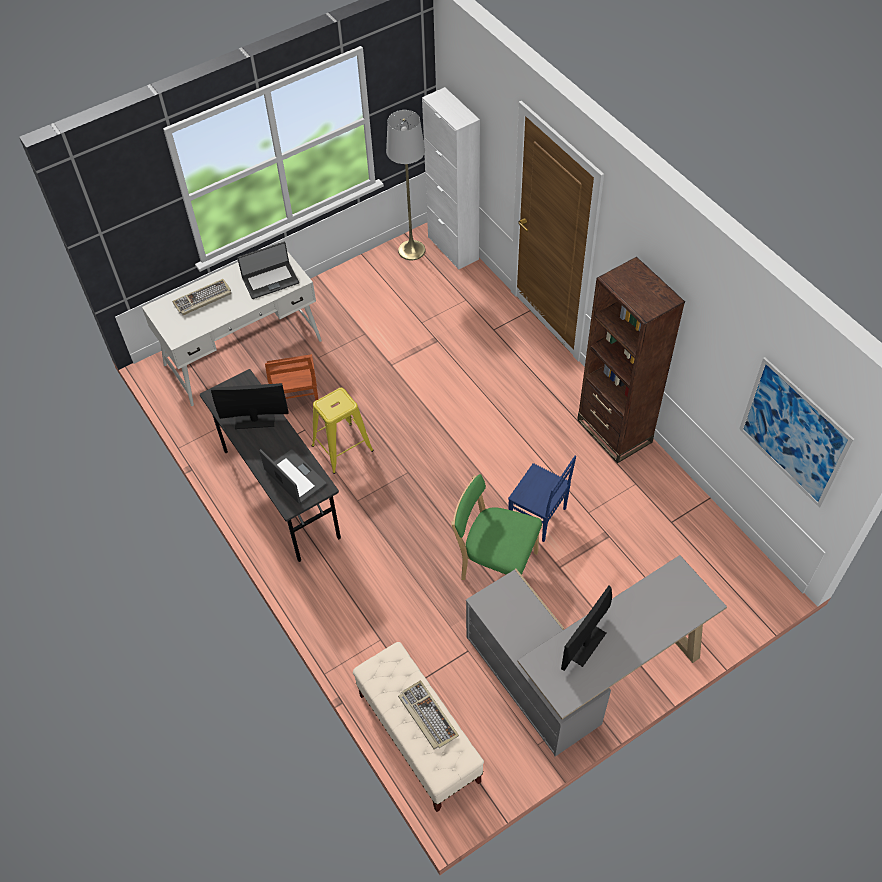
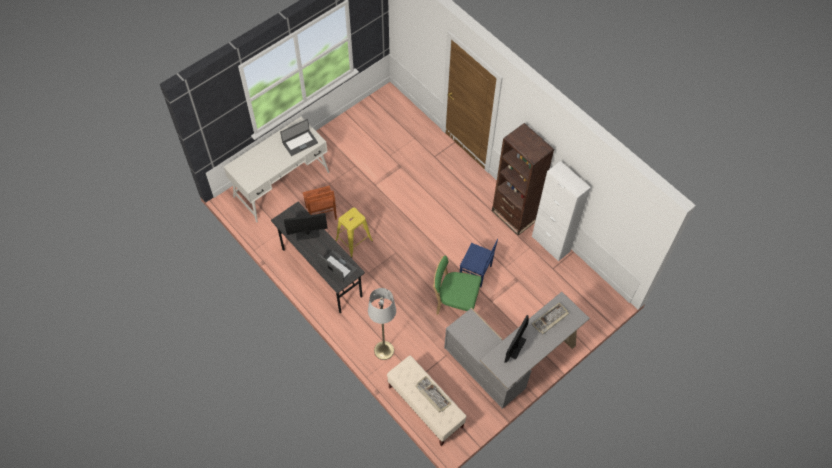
camera: 10 degrees left, 5 degrees up
keyboard [172,279,231,315] -> keyboard moved to [532,302,569,334]
grey floor lamp [386,110,426,260] -> grey floor lamp moved to [368,288,396,360]
white cabinet [422,87,480,270] -> white cabinet moved to [532,161,591,261]
picture [739,357,855,508] -> none

